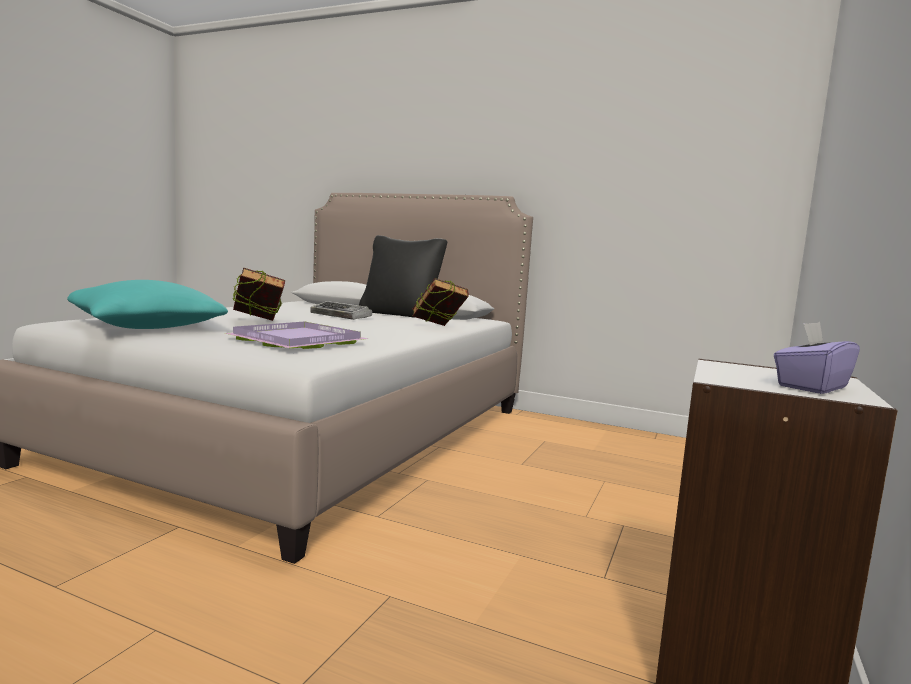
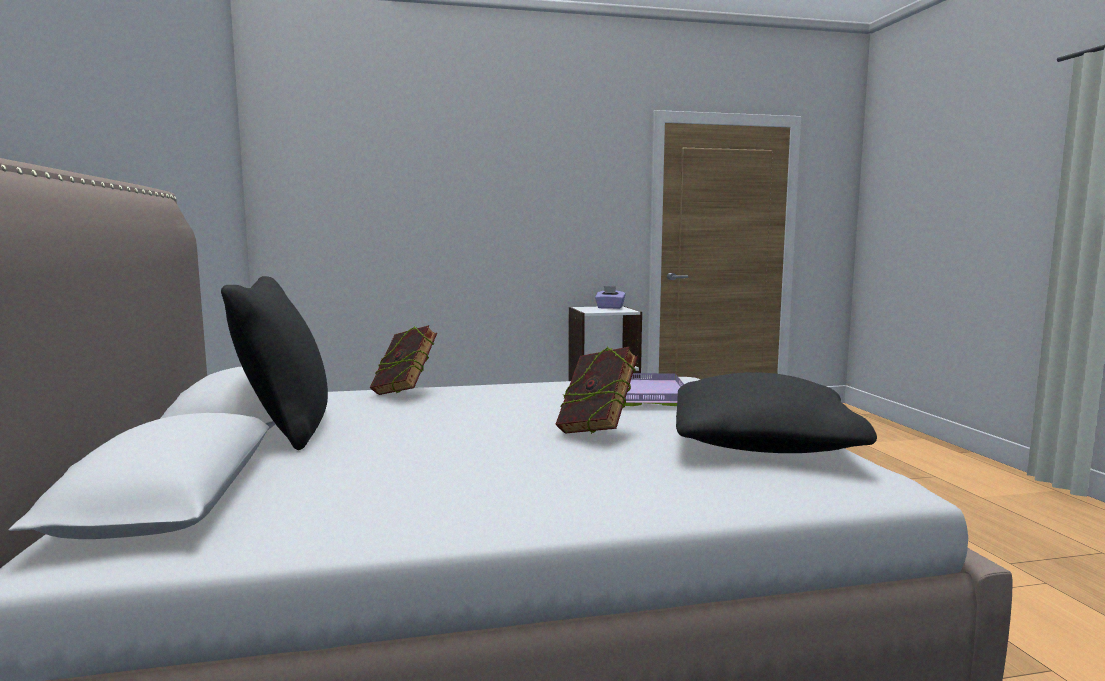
camera: 125 degrees left, 0 degrees up
turquoise pillow [67,280,228,329] -> black pillow [676,372,877,453]
keyboard [310,301,372,320] -> none

